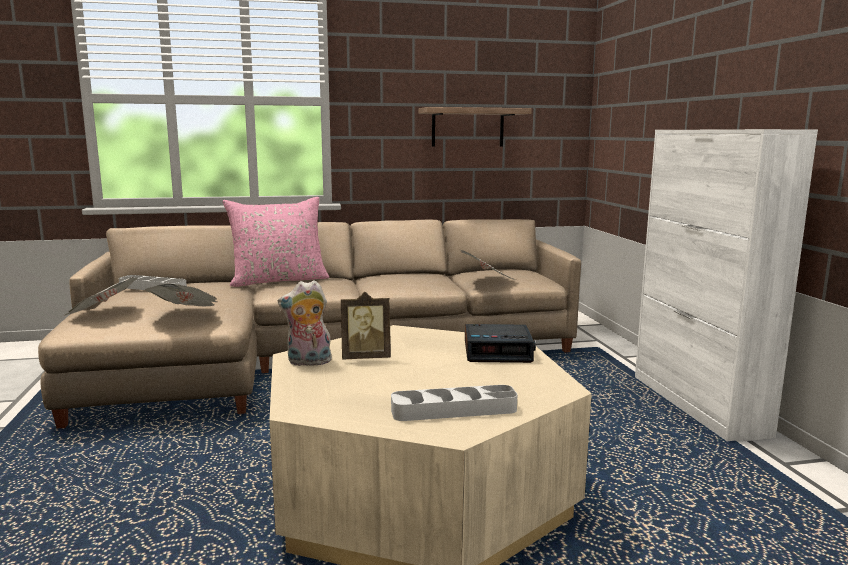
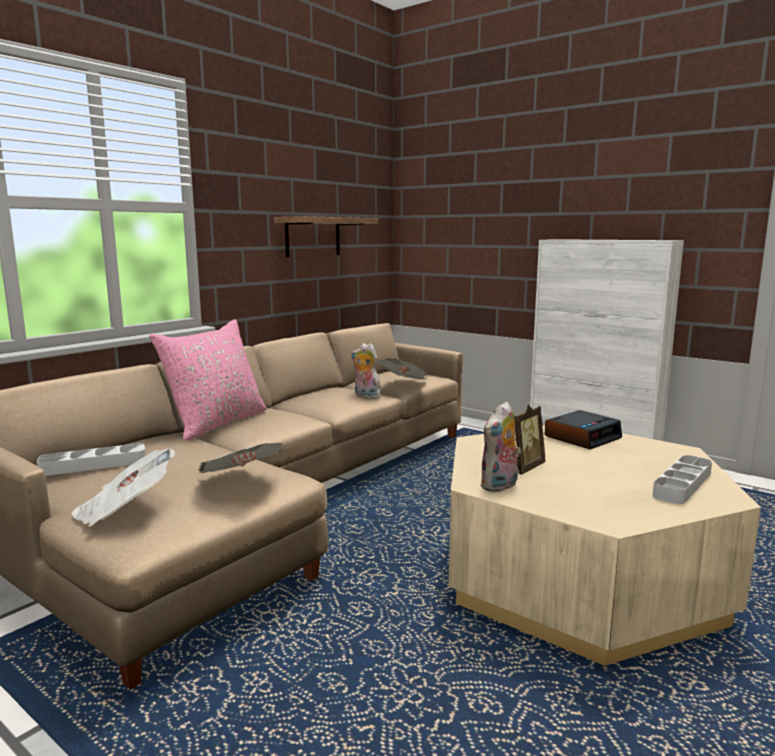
camera: 40 degrees left, 0 degrees up
none -> plush toy [351,343,381,399]

